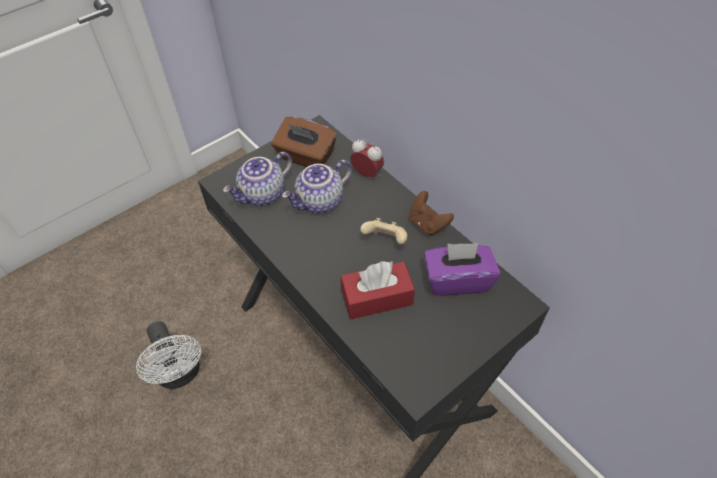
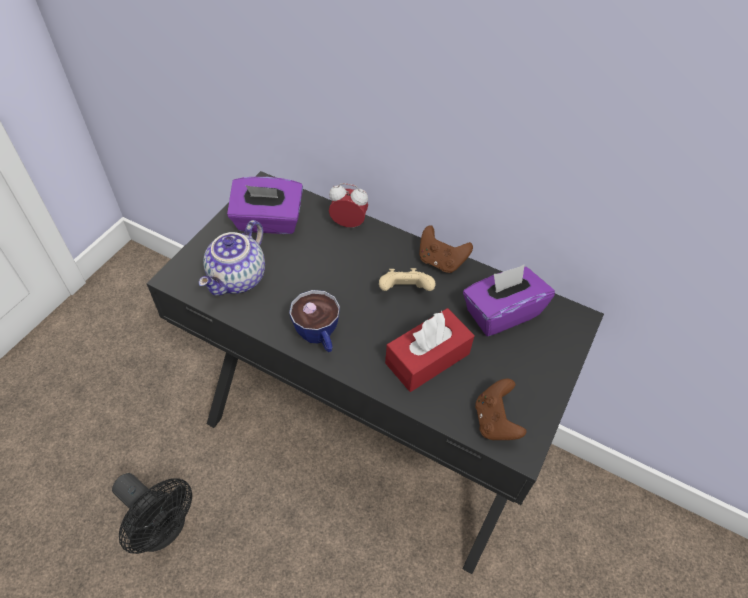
camera: 25 degrees left, 0 degrees up
white fan [136,321,201,389] -> black fan [112,473,192,554]
brown tissue box [271,117,337,167] -> purple tissue box [227,177,303,234]
teapot [282,160,352,213] -> none
none -> cup [289,290,340,352]
none -> brown game controller [475,378,526,440]

